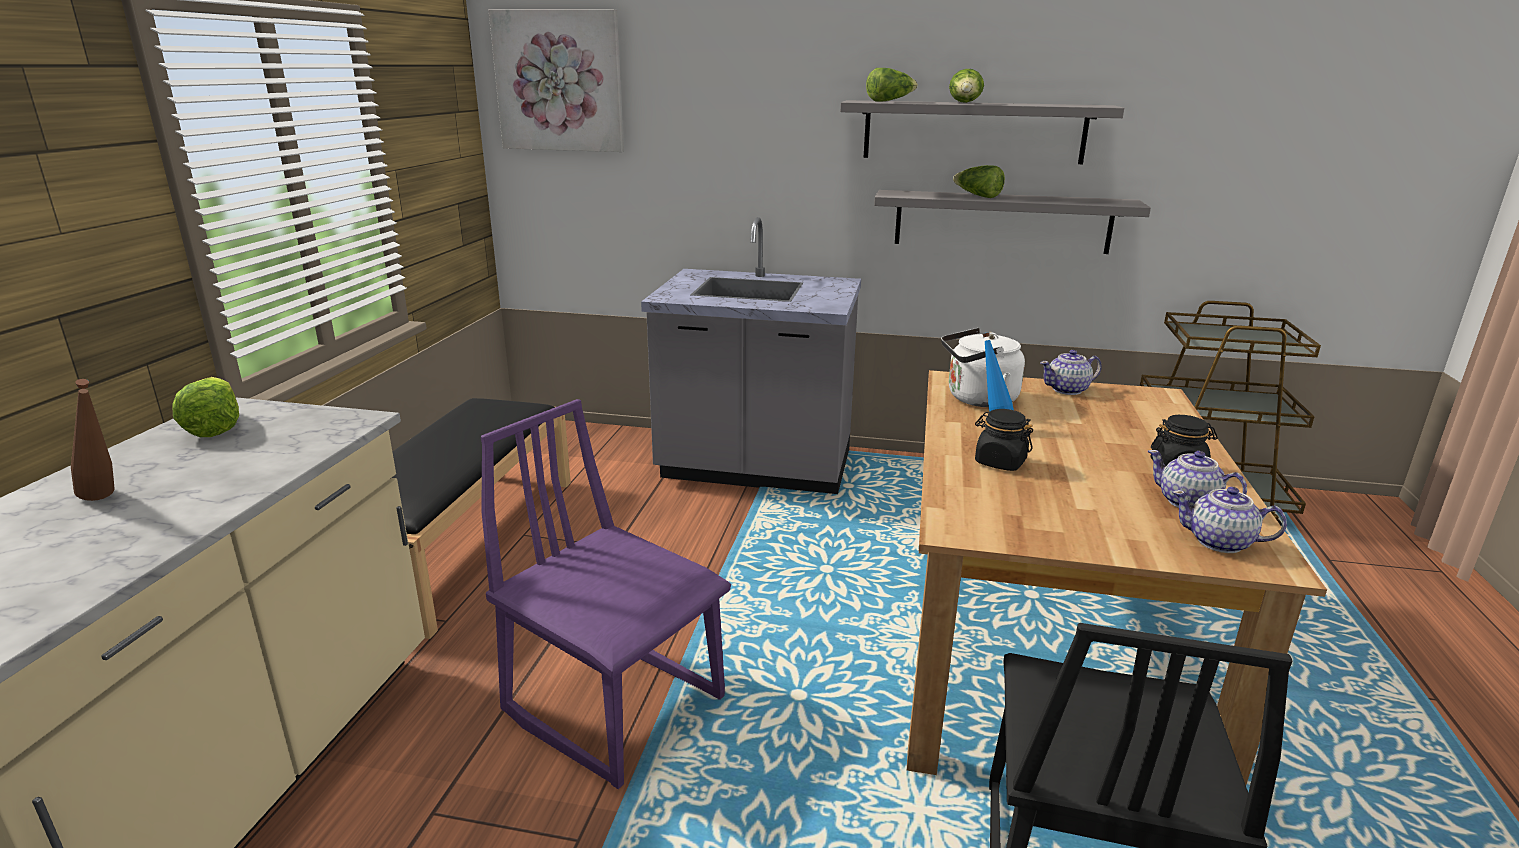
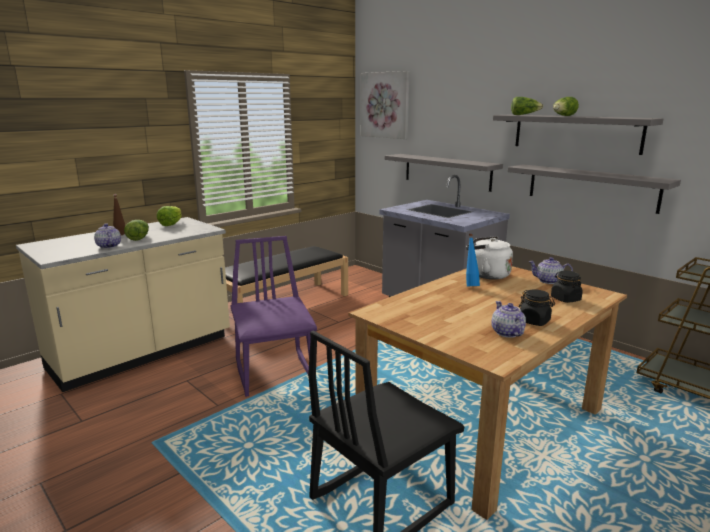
camera: 35 degrees right, 5 degrees down
lettuce [953,165,1005,198] -> lettuce moved to [124,220,149,241]
black jar [975,409,1033,471] -> black jar moved to [551,271,582,303]
teapot [1172,487,1287,553] -> teapot moved to [94,223,121,249]
none -> grey shelf [385,154,503,192]

